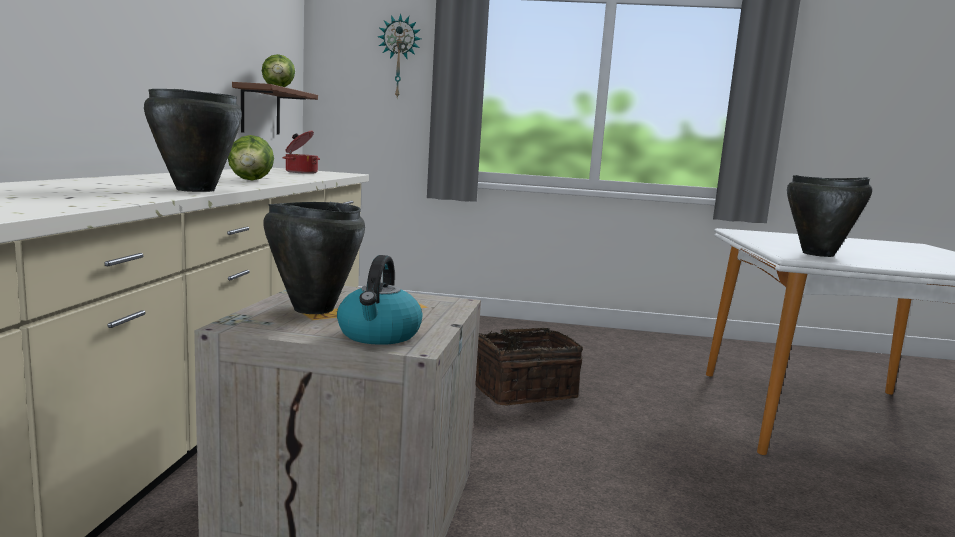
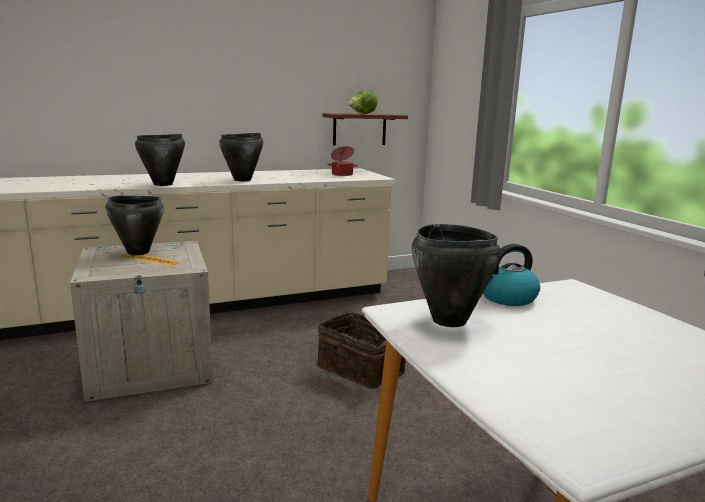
camera: 60 degrees right, 5 degrees up
lettuce [228,135,274,180] -> black cooking pot [219,133,263,181]
kettle [337,255,422,345] -> kettle moved to [483,244,540,306]
wall clock [378,14,421,98] -> none

